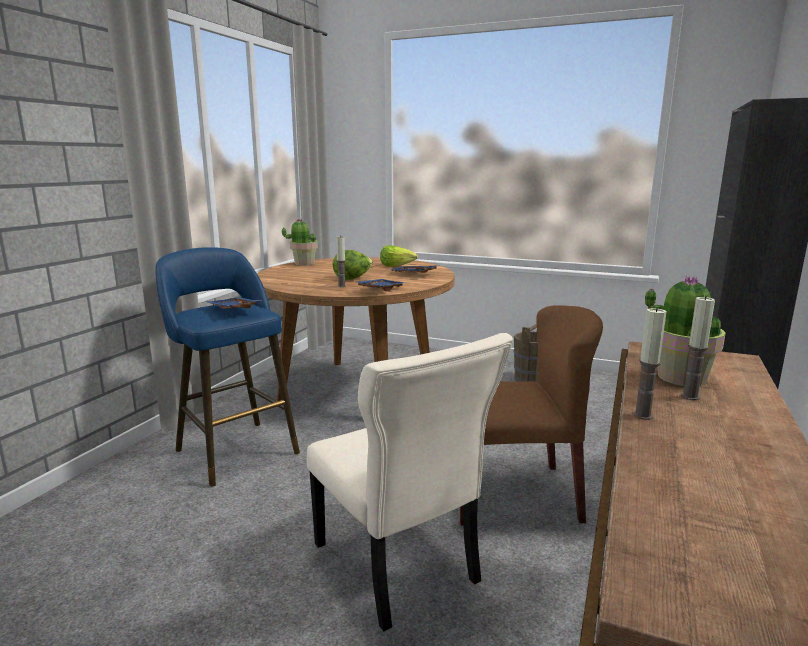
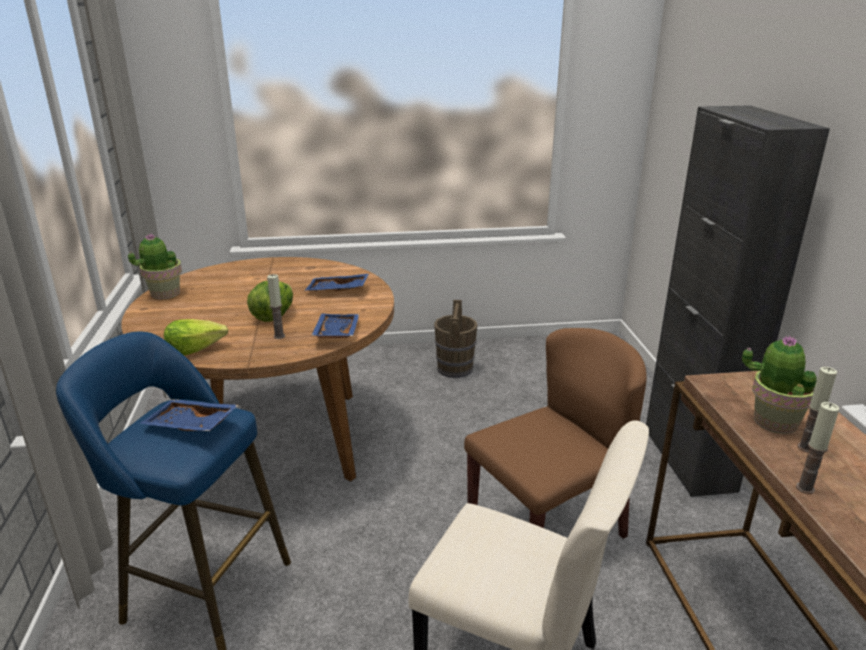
camera: 30 degrees left, 10 degrees up
lettuce [380,245,418,266] -> lettuce moved to [164,319,228,355]

